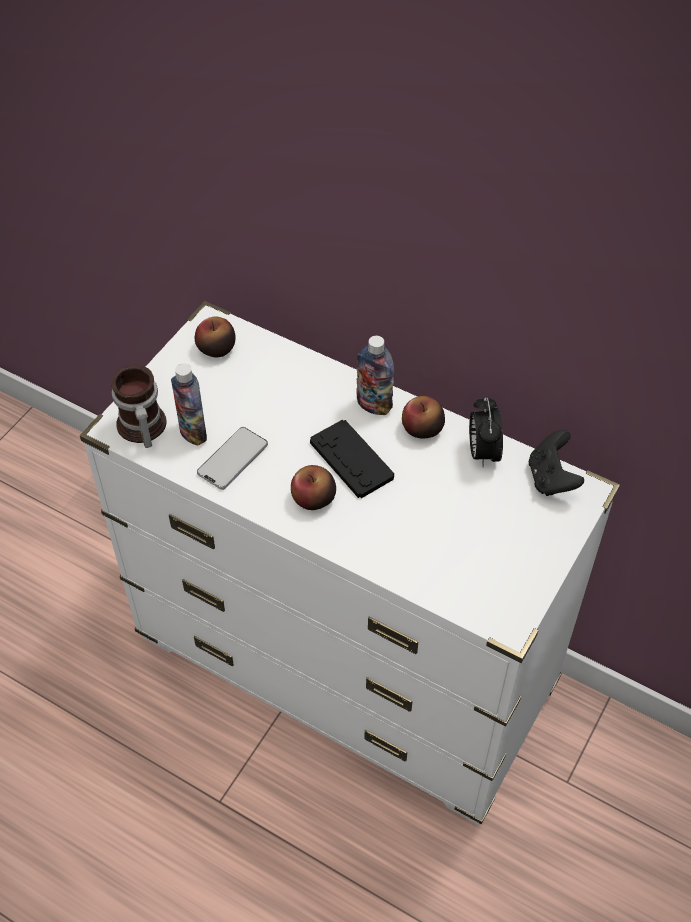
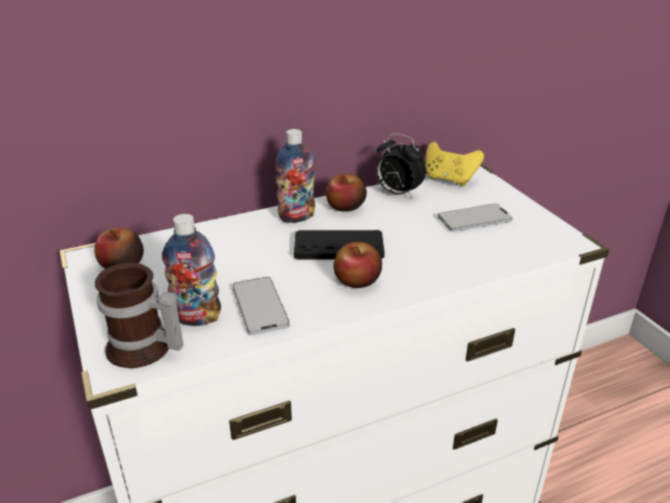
camera: 55 degrees left, 20 degrees down
black game controller [529,430,584,496] -> yellow game controller [426,142,484,187]
none -> phone [438,204,513,232]

